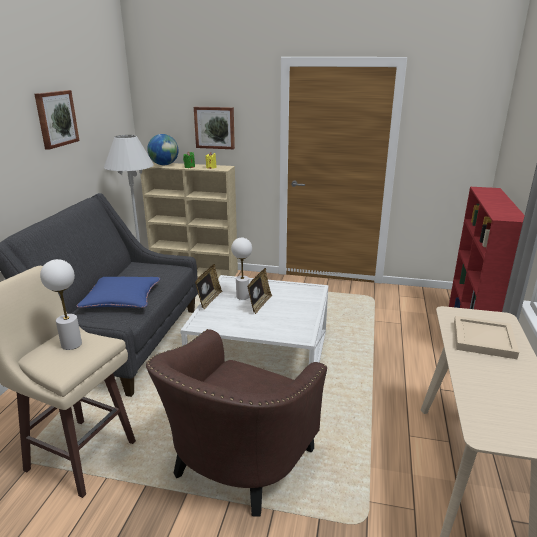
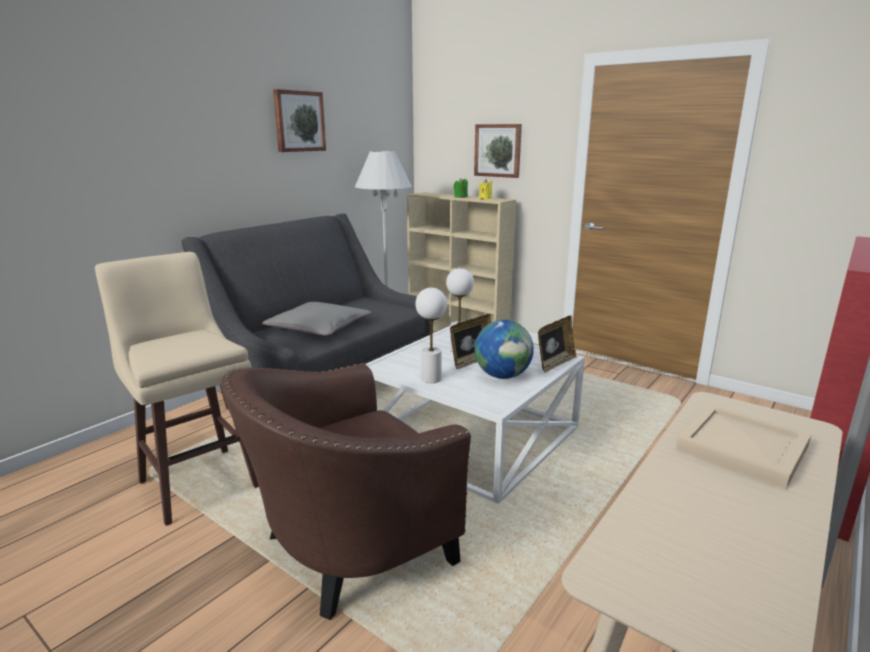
camera: 25 degrees right, 5 degrees down
white table lamp [40,259,82,350] -> white table lamp moved to [415,288,447,383]
blue pillow [76,277,160,308] -> grey pillow [262,302,371,335]
globe [147,134,179,165] -> globe moved to [474,320,534,379]
picture frame [195,264,222,309] -> picture frame moved to [538,315,577,372]

